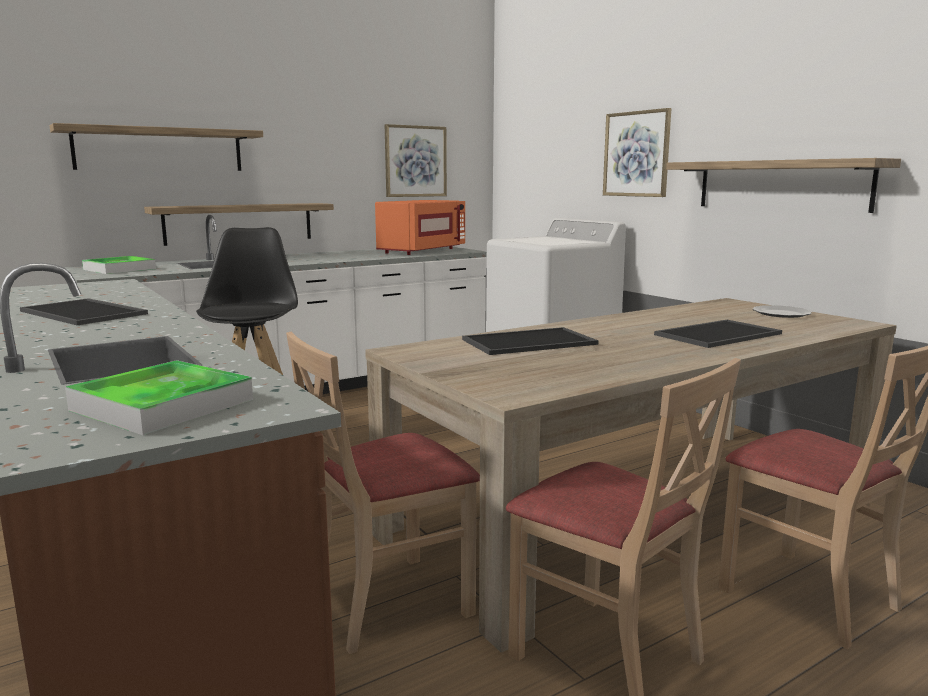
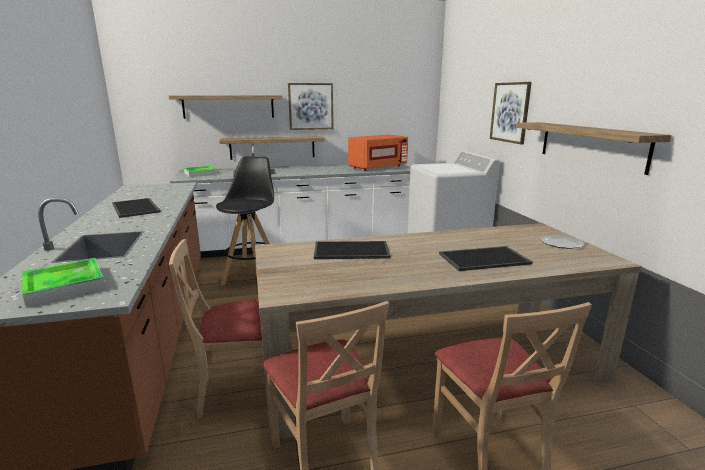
camera: 20 degrees right, 5 degrees up
picture [385,124,447,197] -> picture moved to [288,83,333,130]

